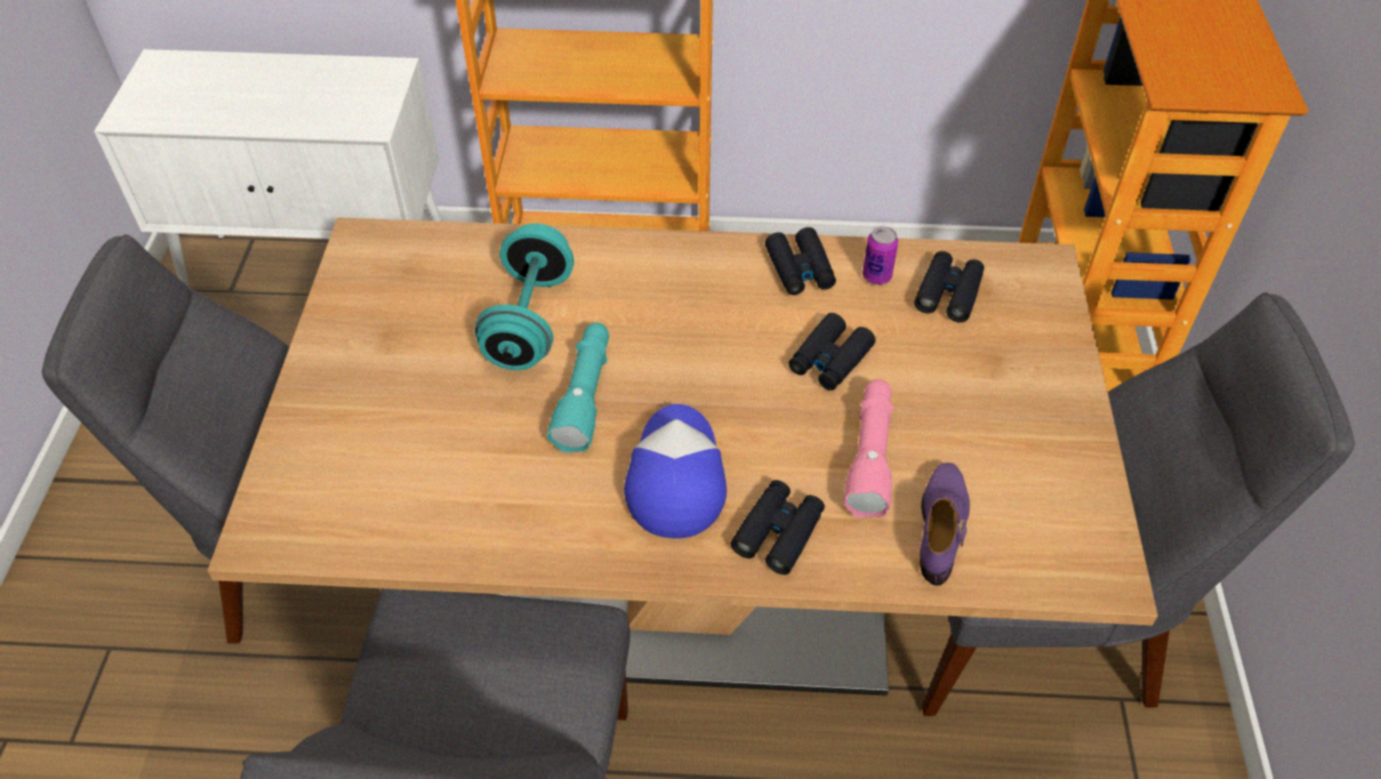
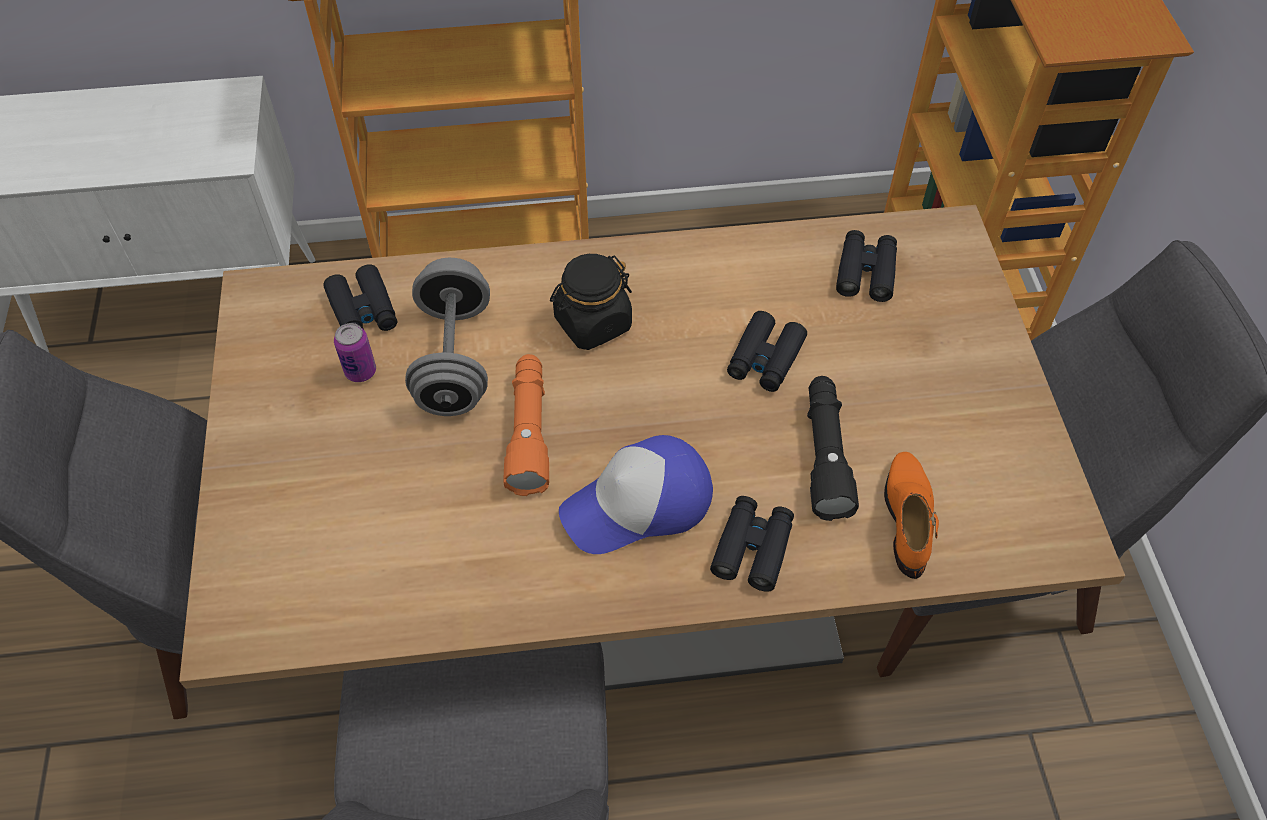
camera: 10 degrees left, 5 degrees up
turquoise dumbbell [474,223,574,370] -> grey dumbbell [405,258,490,416]
turquoise flashlight [547,323,609,453] -> orange flashlight [503,354,549,496]
cap [624,404,727,538] -> cap turned 105 degrees counterclockwise [559,435,713,554]
black binoculars [765,227,836,295] -> black binoculars moved to [323,264,397,331]
pink flashlight [844,379,894,519] -> black flashlight [807,376,859,521]
can [862,226,898,285] -> can moved to [334,323,376,382]
purple shoe [920,463,970,586] -> orange shoe [884,452,939,579]
none -> black jar [550,254,632,350]

